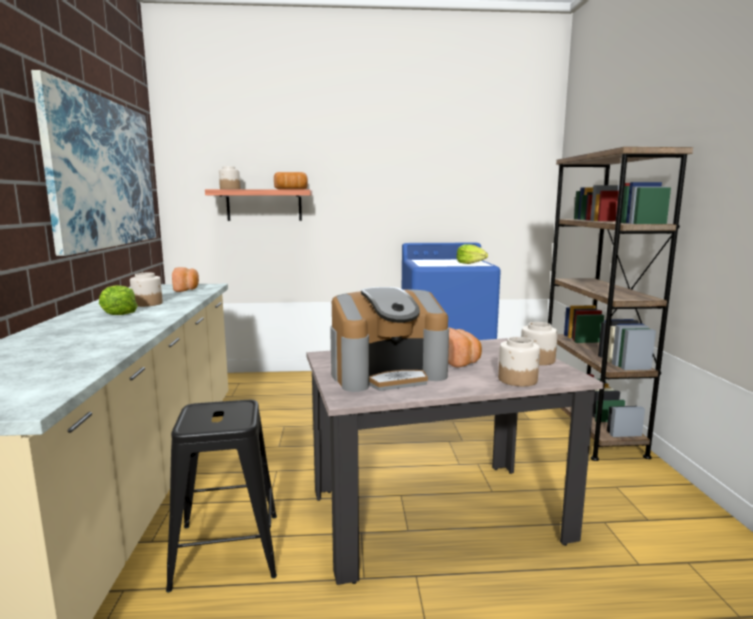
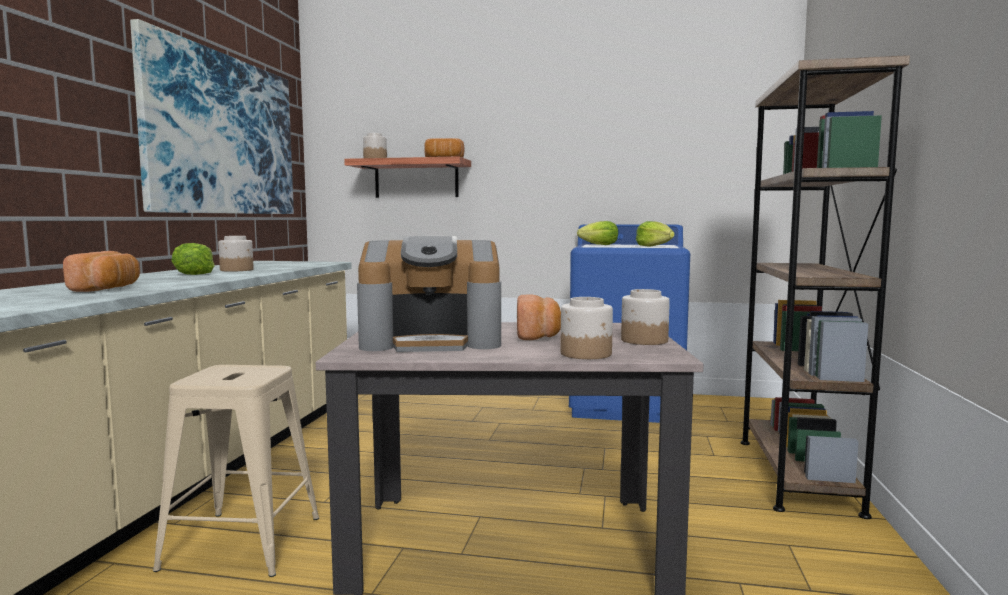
camera: 15 degrees right, 5 degrees down
black stool [166,400,277,592] -> beige stool [153,365,319,577]
bread [172,267,199,292] -> bread moved to [63,251,140,292]
none -> lettuce [577,221,618,245]

